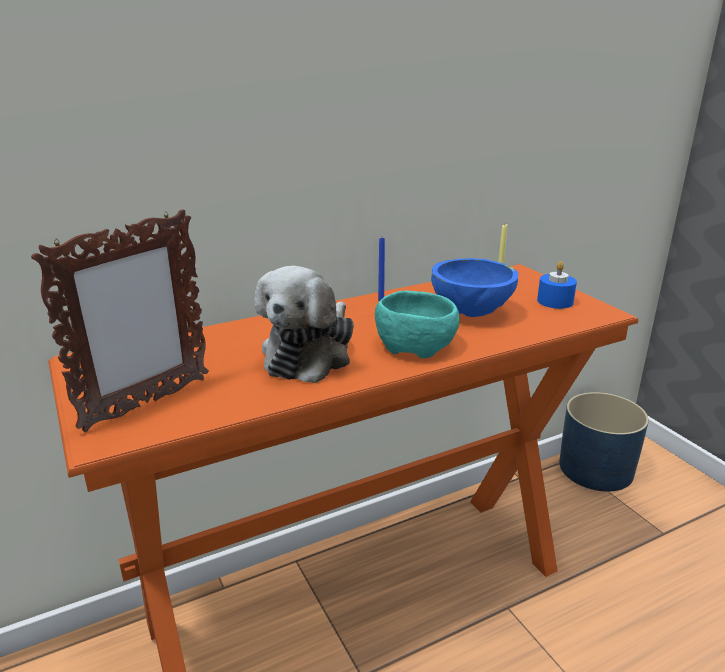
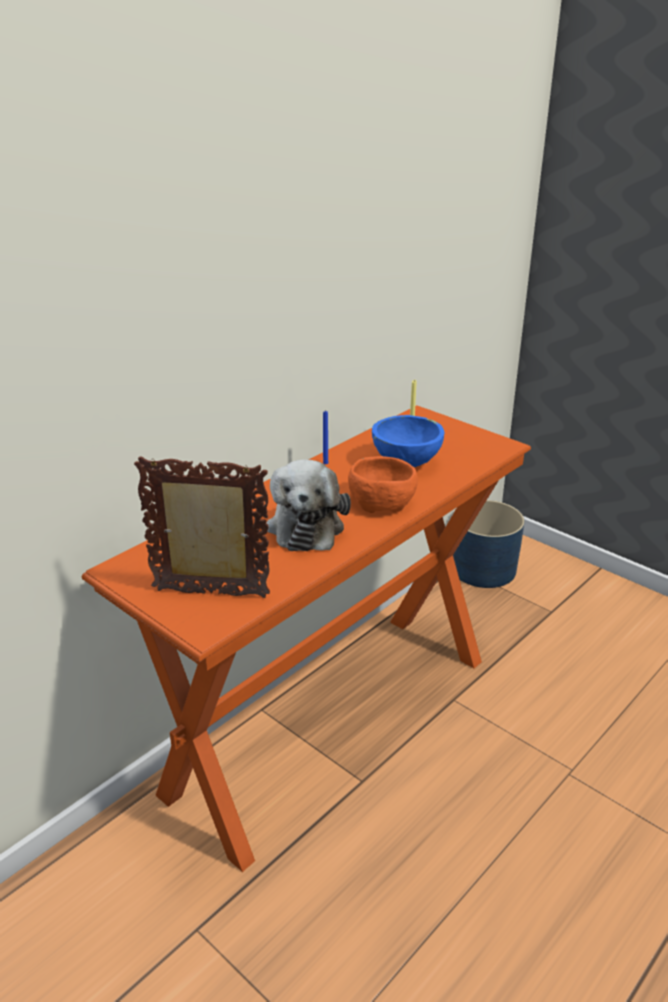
camera: 20 degrees left, 5 degrees up
picture frame [31,209,209,432] -> picture frame turned 105 degrees counterclockwise [134,456,270,598]
turquoise bowl [375,291,460,358] -> orange bowl [348,456,418,513]
blue candle [537,261,577,309] -> none

